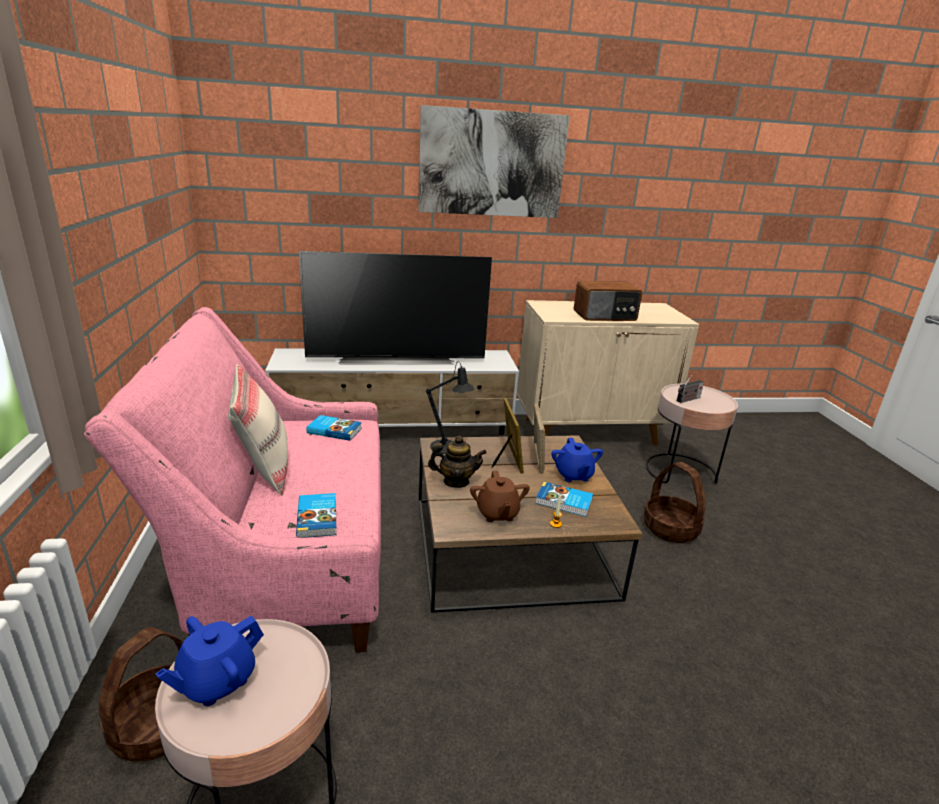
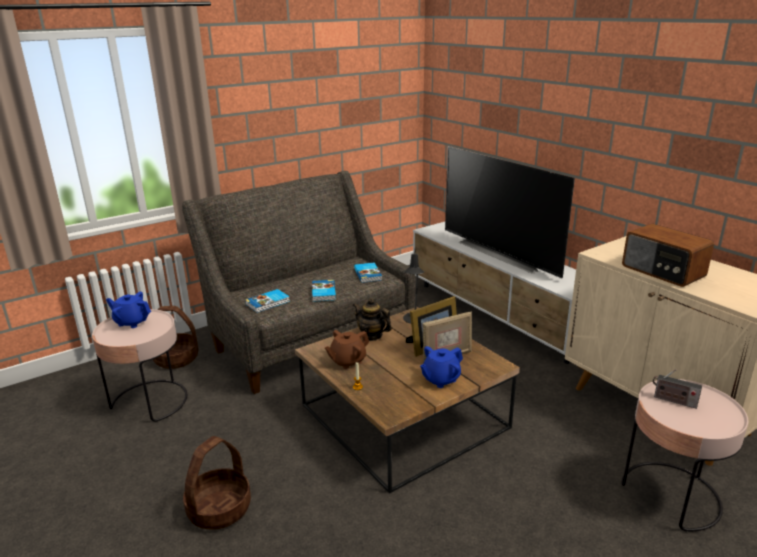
camera: 65 degrees right, 0 degrees up
pink sofa [84,307,381,653] -> grey sofa [182,171,415,394]
beige pillow [228,364,288,495] -> none
picture [418,105,570,218] -> none
teapot [428,436,487,488] -> teapot turned 150 degrees clockwise [353,298,392,341]
book [535,482,593,517] -> book moved to [312,280,336,302]
basket [644,462,706,543] -> basket moved to [183,436,251,530]

